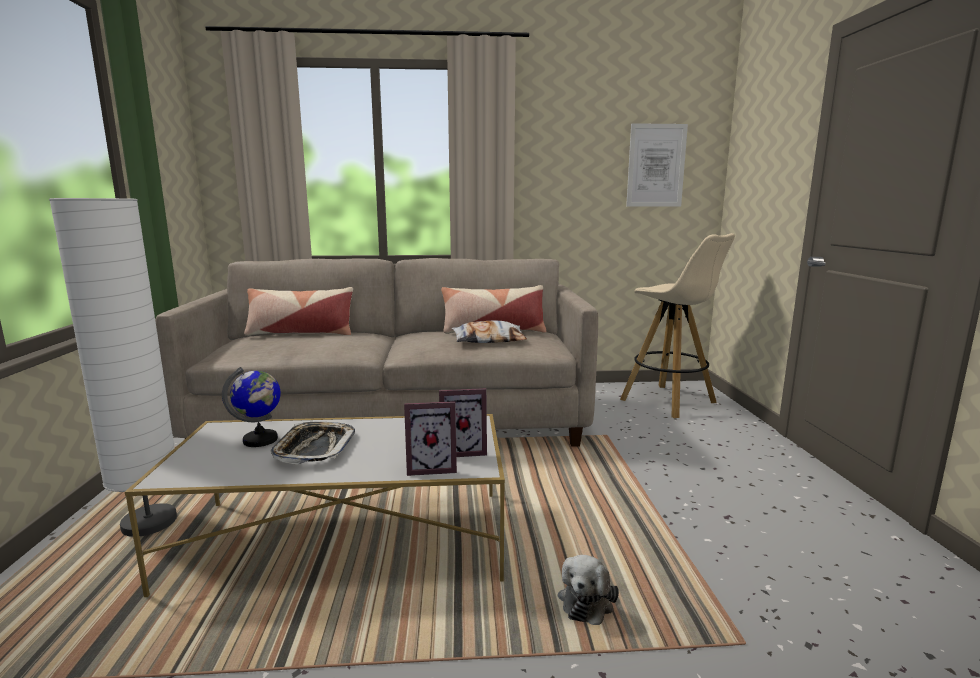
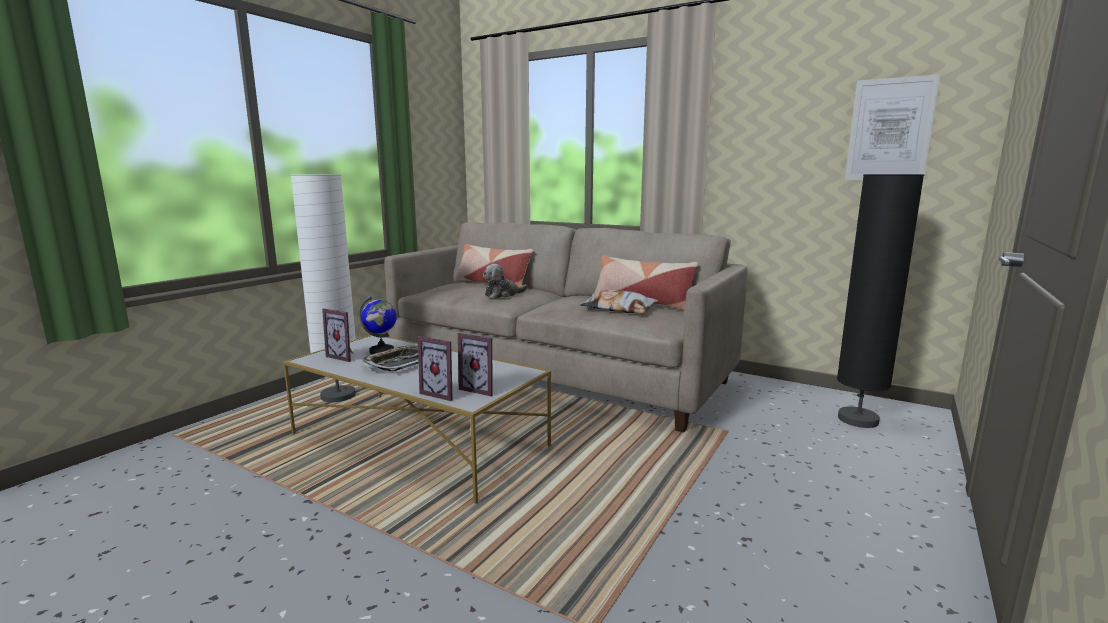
camera: 35 degrees right, 0 degrees up
plush toy [558,555,619,625] -> plush toy moved to [483,264,527,298]
beige stool [620,233,735,418] -> black floor lamp [837,174,924,428]
none -> picture frame [322,309,354,362]

